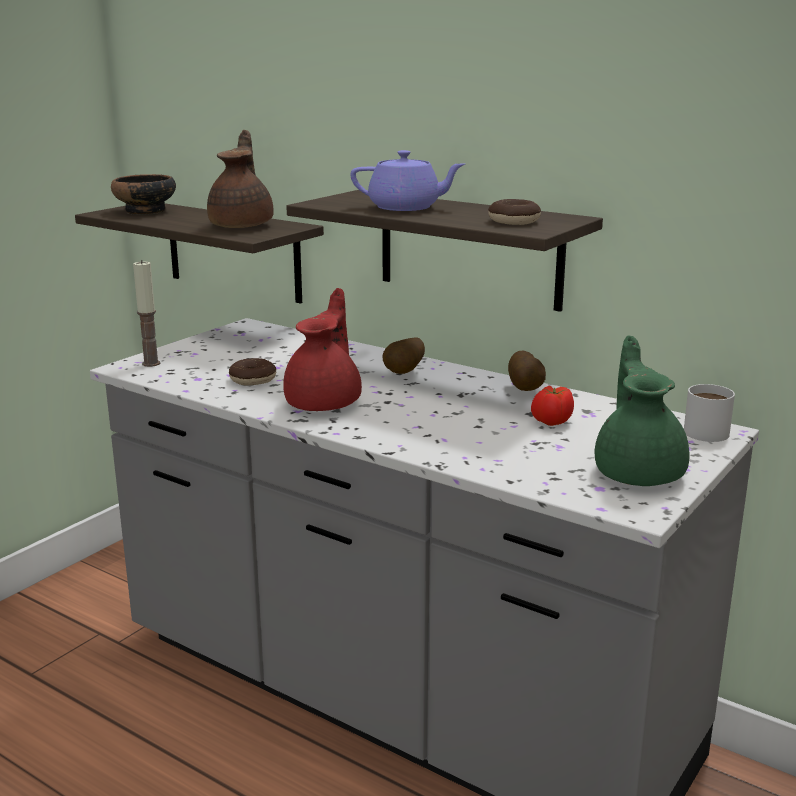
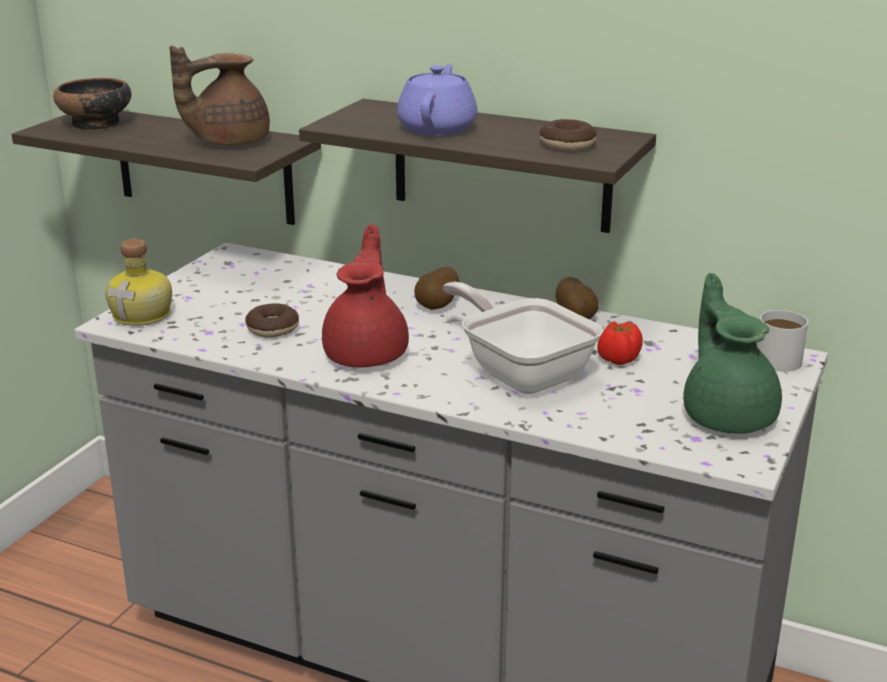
camera: 10 degrees left, 5 degrees up
candle [133,260,160,367] -> bottle [105,239,172,326]
brown teapot [207,130,274,228] -> brown teapot turned 120 degrees counterclockwise [170,46,270,146]
purple teapot [350,150,465,211] -> purple teapot turned 75 degrees counterclockwise [397,64,477,135]
none -> frying pan [443,282,603,394]

